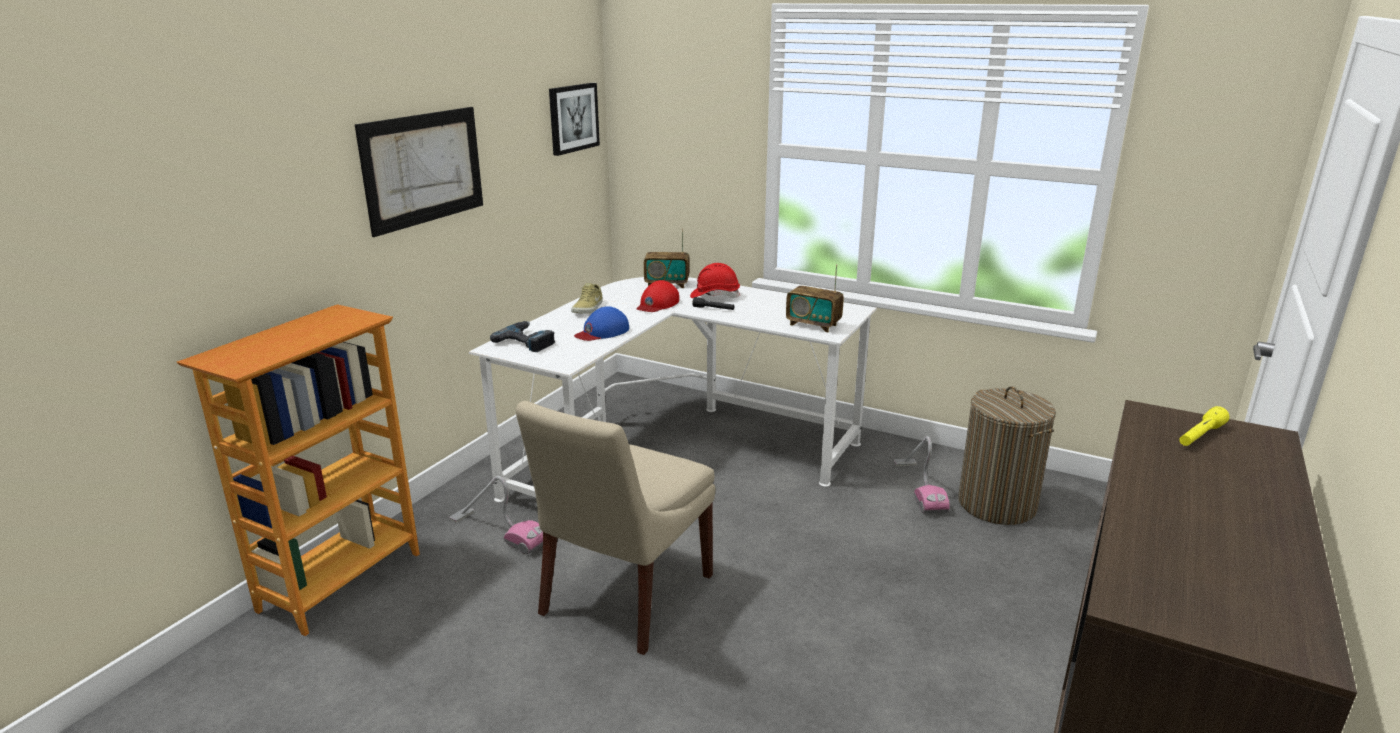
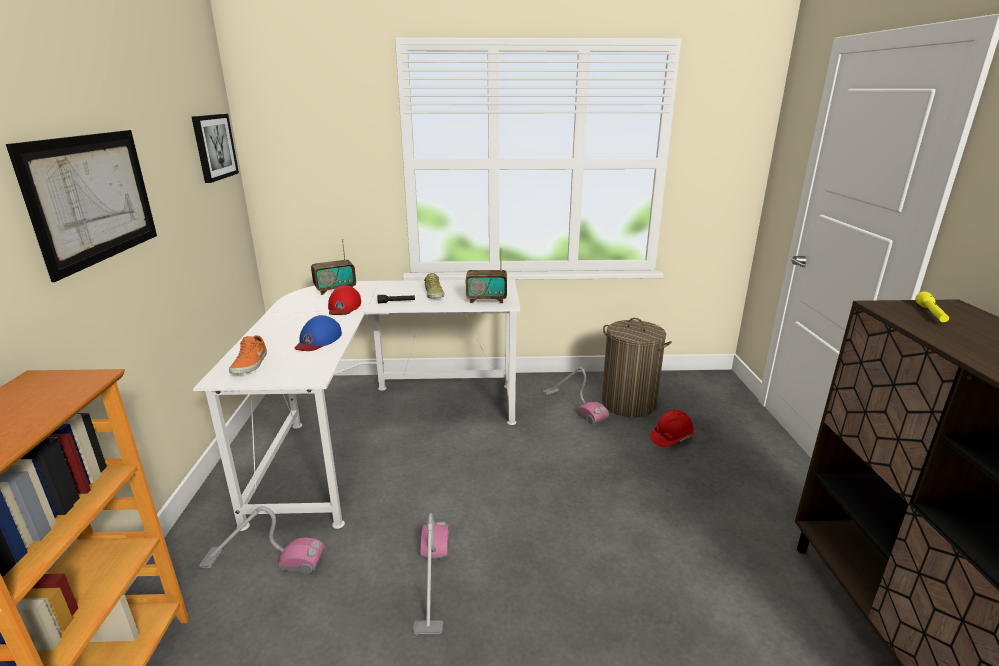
camera: 30 degrees left, 0 degrees up
power drill [490,321,555,352] -> orange shoe [229,335,267,374]
beige chair [516,401,715,655] -> vacuum cleaner [413,513,450,634]
beige shoe [571,283,603,314] -> beige shoe moved to [424,273,444,298]
red hard hat [690,263,740,298] -> red hard hat moved to [650,410,694,447]

